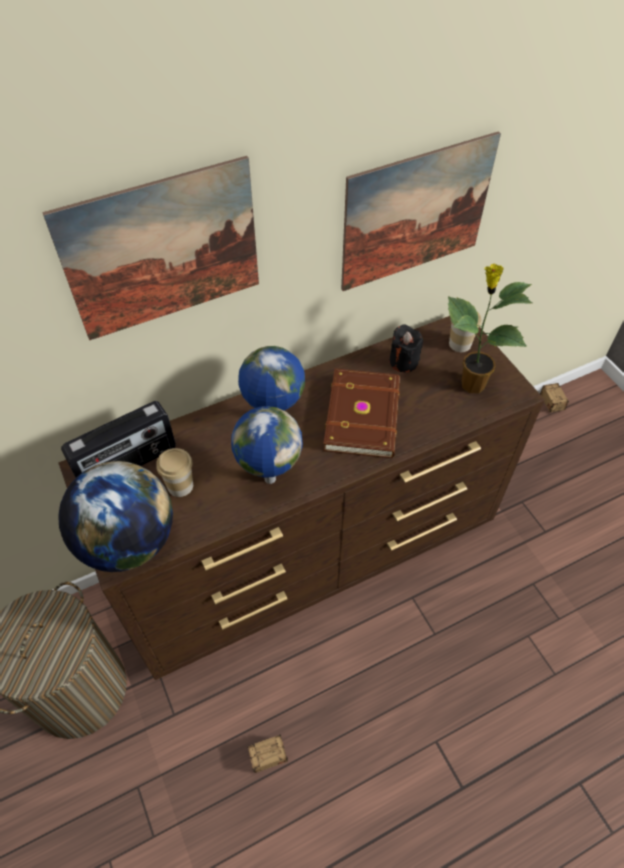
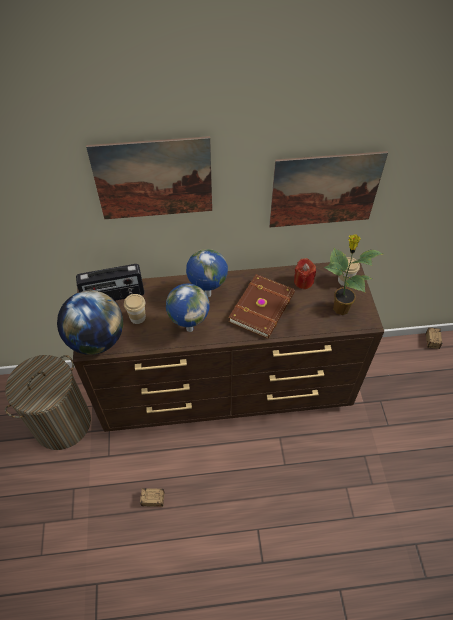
camera: 20 degrees right, 0 degrees up
black candle [390,324,423,372] -> red candle [294,258,316,289]

